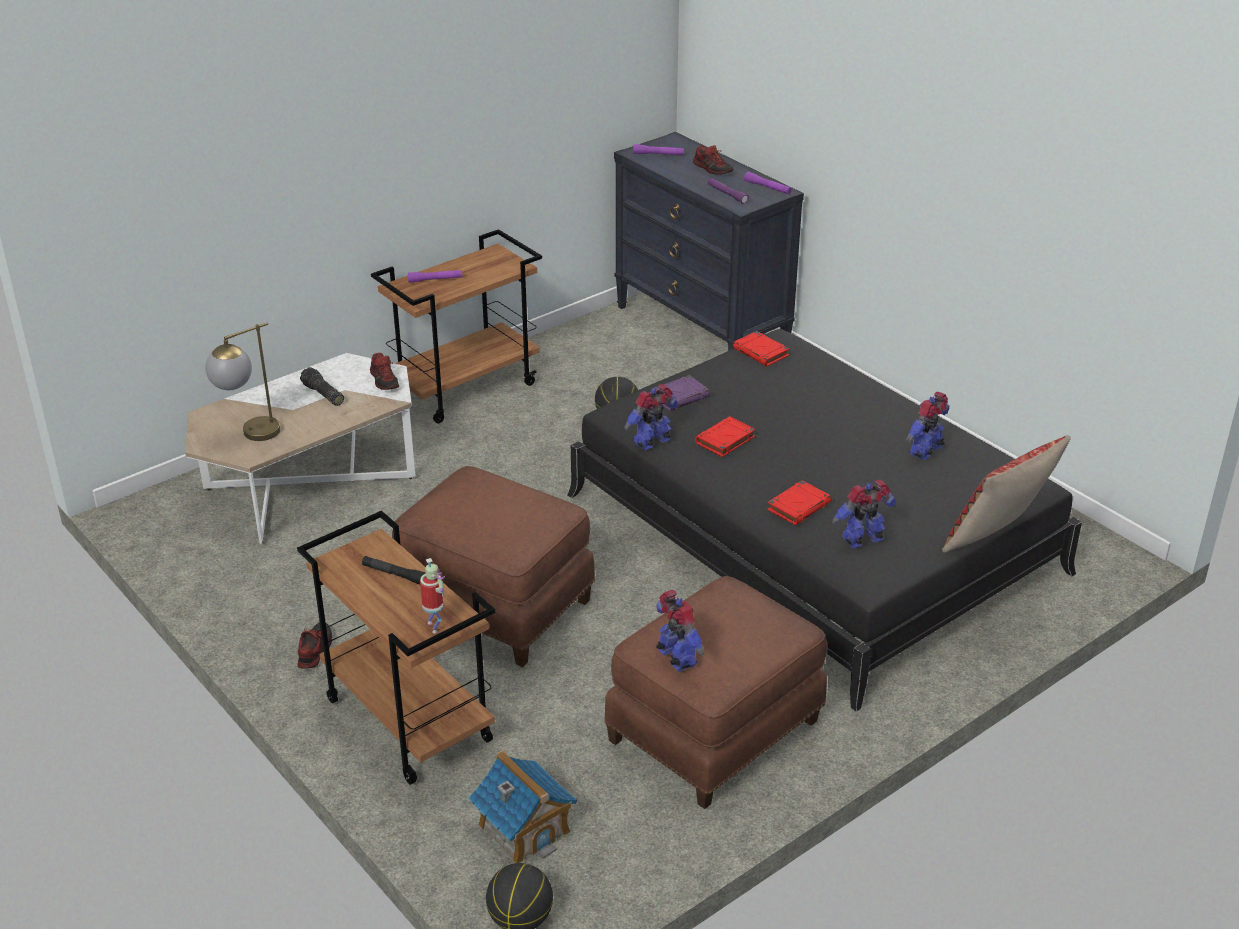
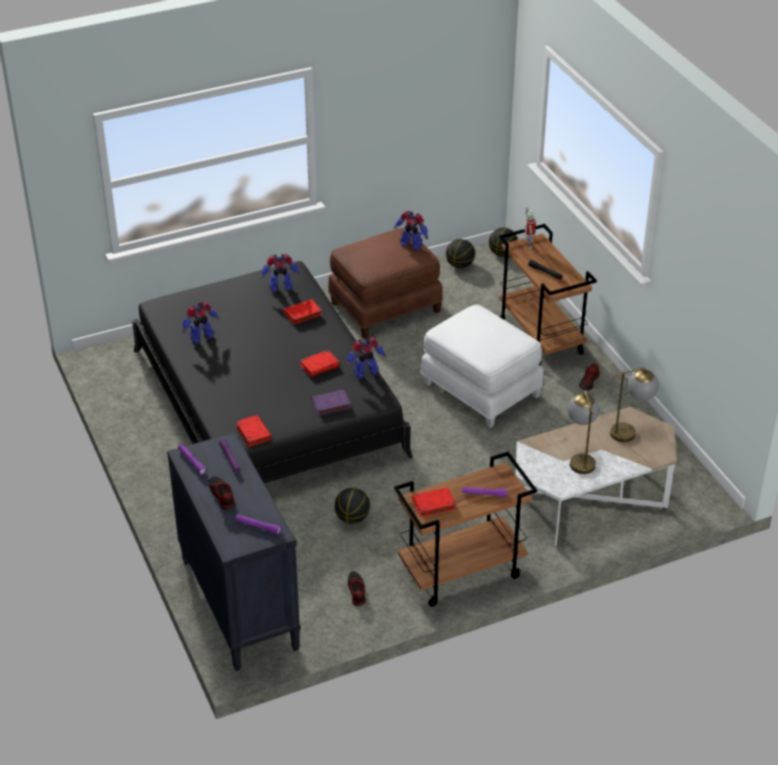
camera: 165 degrees left, 5 degrees up
flashlight [300,367,344,406] -> table lamp [567,391,599,474]
shoe [370,353,399,390] -> shoe moved to [348,571,366,606]
brown ottoman [392,466,595,667] -> white ottoman [421,305,544,428]
toy house [468,750,577,863] -> none
toy robot [656,590,704,672] -> toy robot turned 45 degrees counterclockwise [394,211,428,251]
pillow [942,435,1071,553] -> none
none -> red book [412,487,456,517]
none -> basketball [446,239,475,268]

